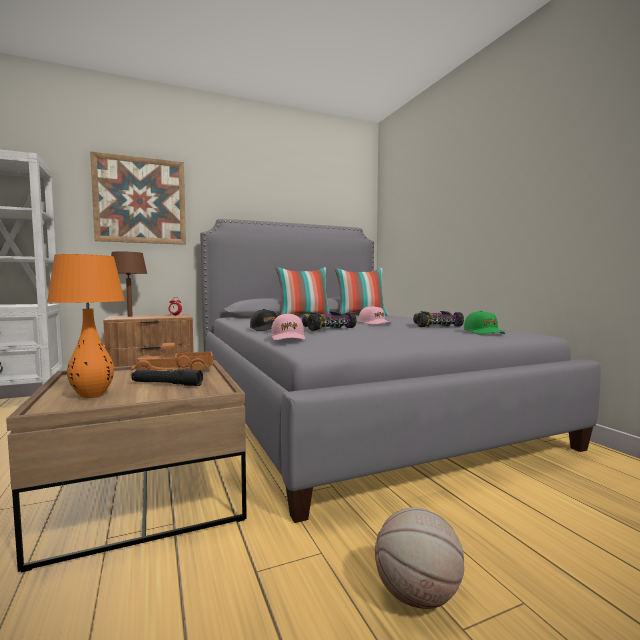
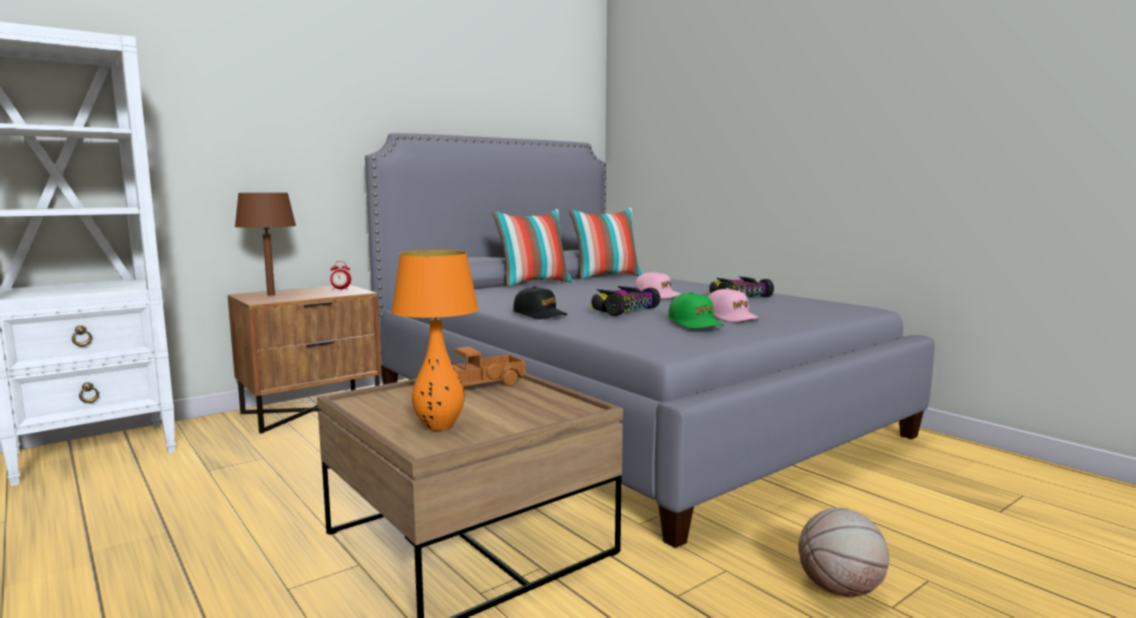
camera: 15 degrees left, 5 degrees up
picture [90,151,186,245] -> none
black flashlight [131,370,203,386] -> none
pink cap [271,313,305,341] -> pink cap moved to [708,288,760,322]
green cap [464,311,505,334] -> green cap moved to [668,292,724,329]

